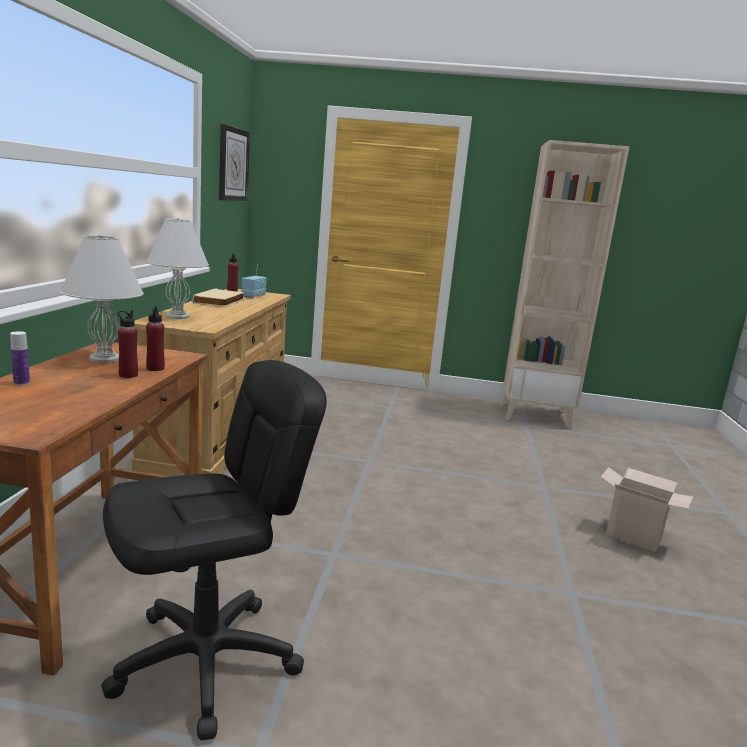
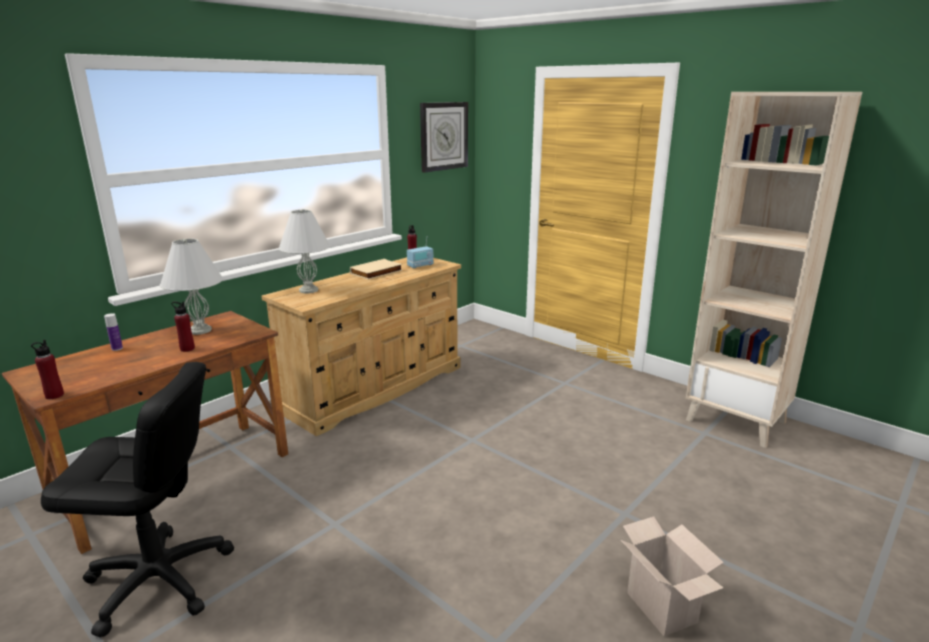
camera: 35 degrees right, 5 degrees up
red bottle [146,306,165,371] -> red bottle moved to [31,340,64,399]

